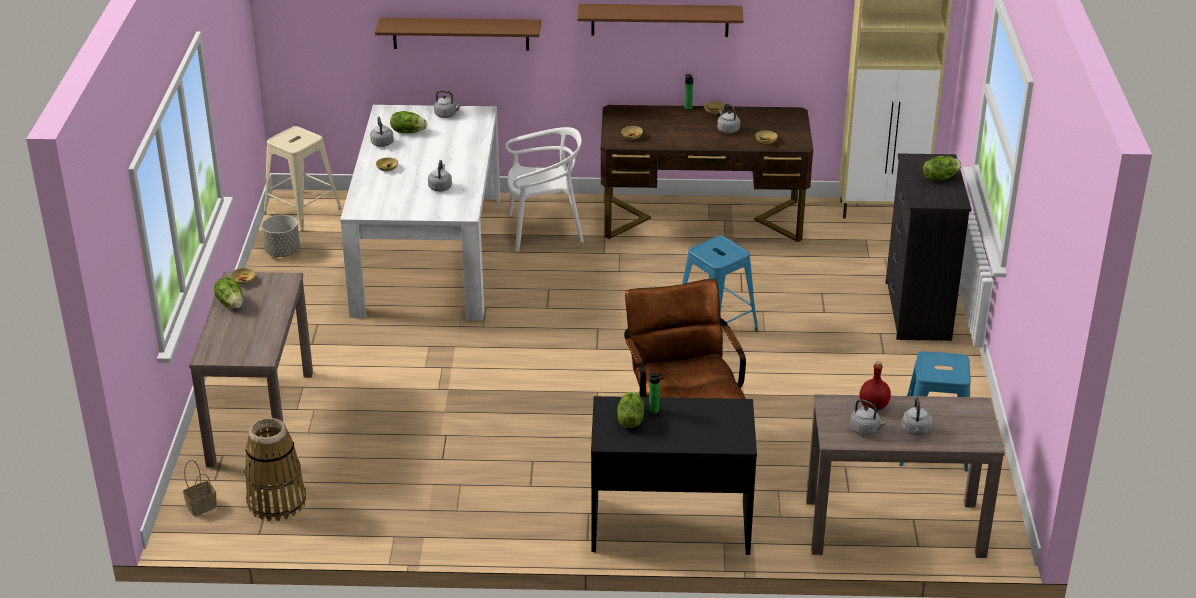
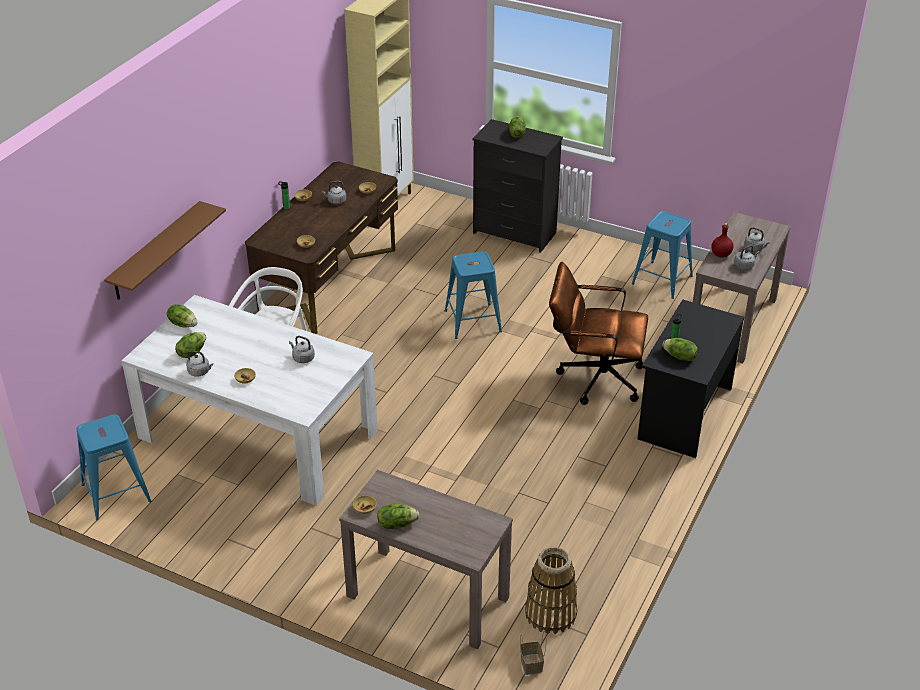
camera: 65 degrees left, 5 degrees up
grey planter [262,215,300,257] -> none
beige stool [264,126,341,231] -> blue stool [77,414,151,520]
grey kettle [434,90,462,118] -> lettuce [167,304,198,327]
brown shelf [577,4,744,37] -> none

